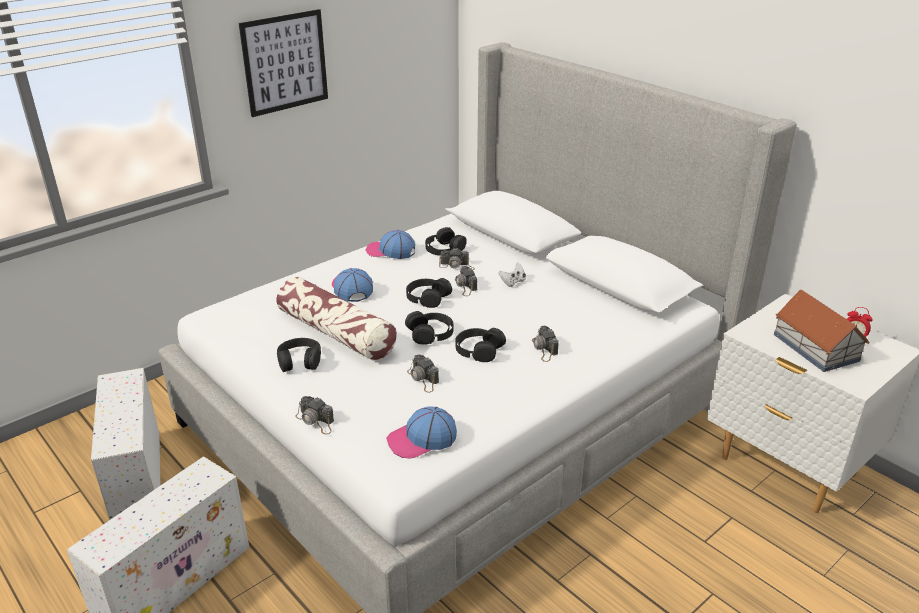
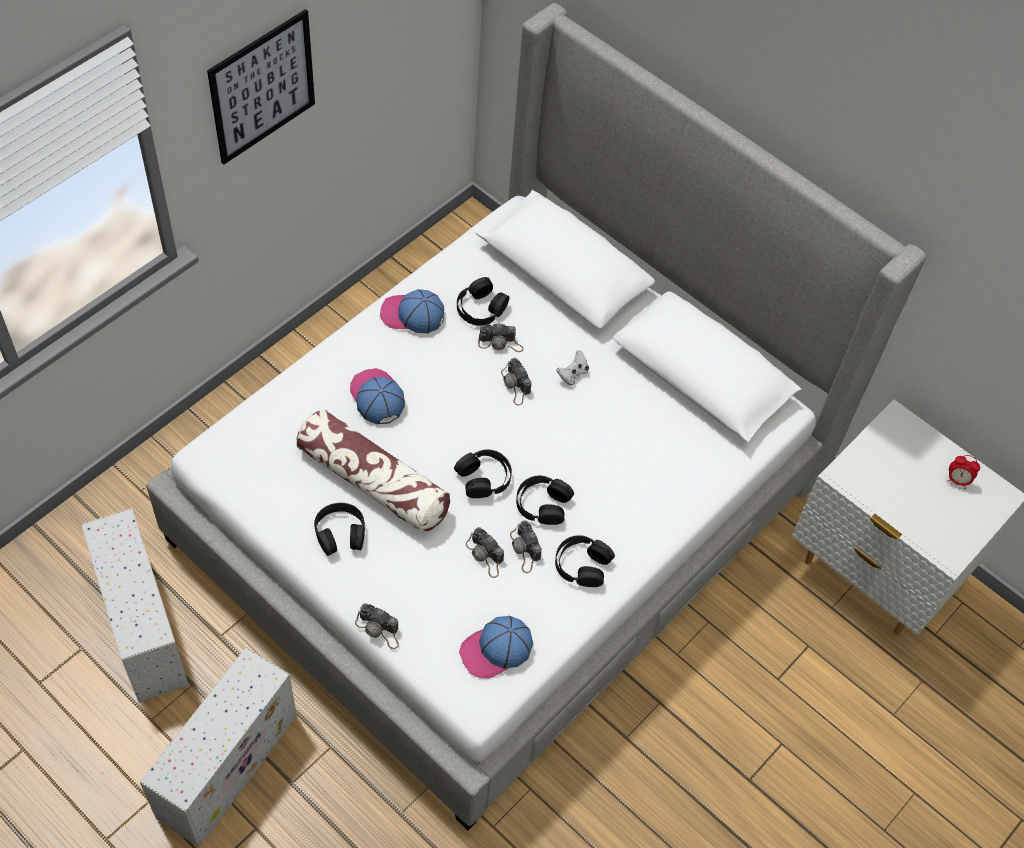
camera: 10 degrees left, 25 degrees up
black headphones [406,278,452,308] -> black headphones moved to [555,535,615,587]
camera [532,326,559,362] -> camera moved to [510,520,542,573]
toy house [774,290,870,372] -> none

